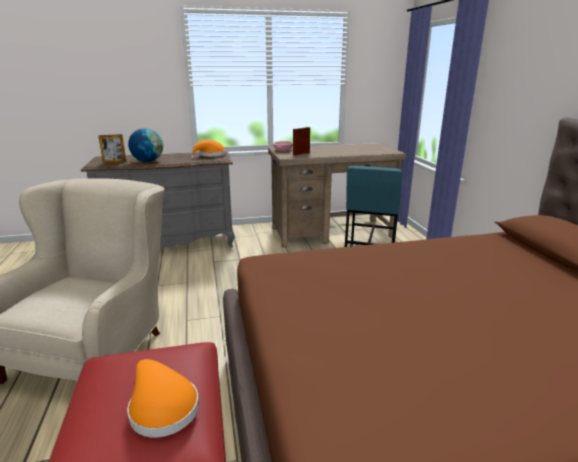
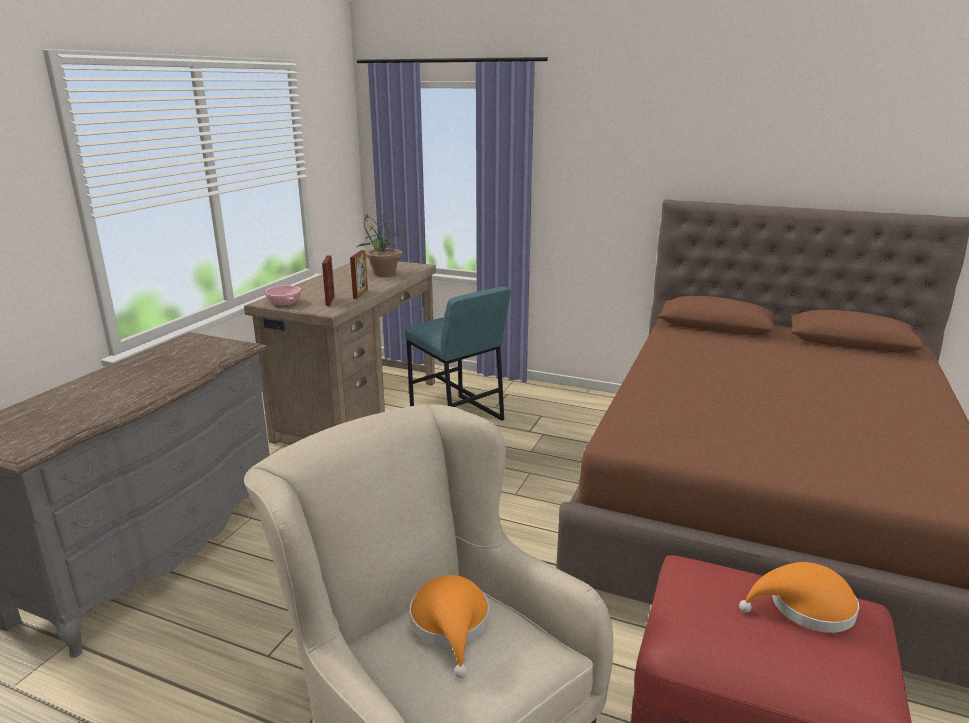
camera: 55 degrees left, 0 degrees up
picture frame [98,134,126,164] -> picture frame moved to [350,250,368,299]
globe [128,128,163,162] -> none
orange hat [190,140,226,159] -> orange hat moved to [410,575,489,678]
none -> potted plant [357,213,406,276]

